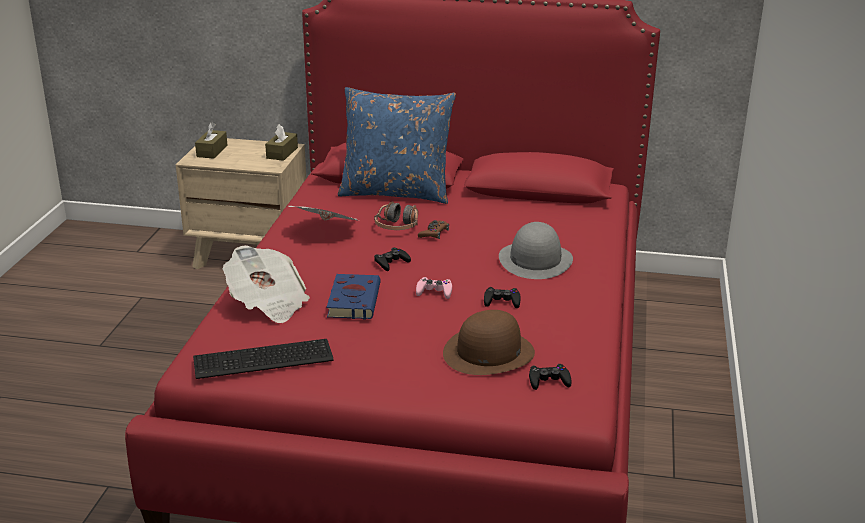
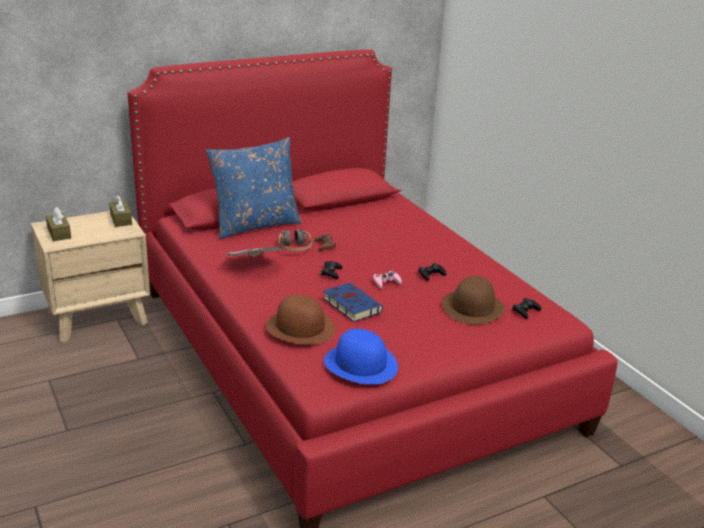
camera: 40 degrees left, 0 degrees up
keyboard [193,339,334,379] -> blue hat [324,329,398,385]
newspaper [223,245,310,323] -> brown hat [265,294,335,345]
grey hat [499,222,573,279] -> none

